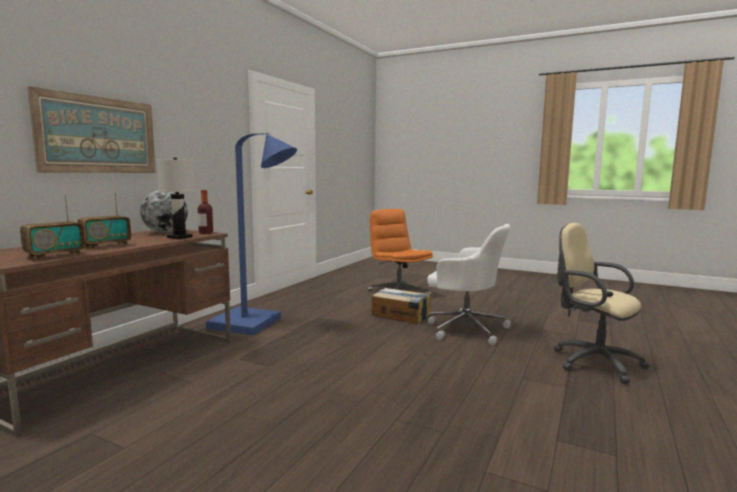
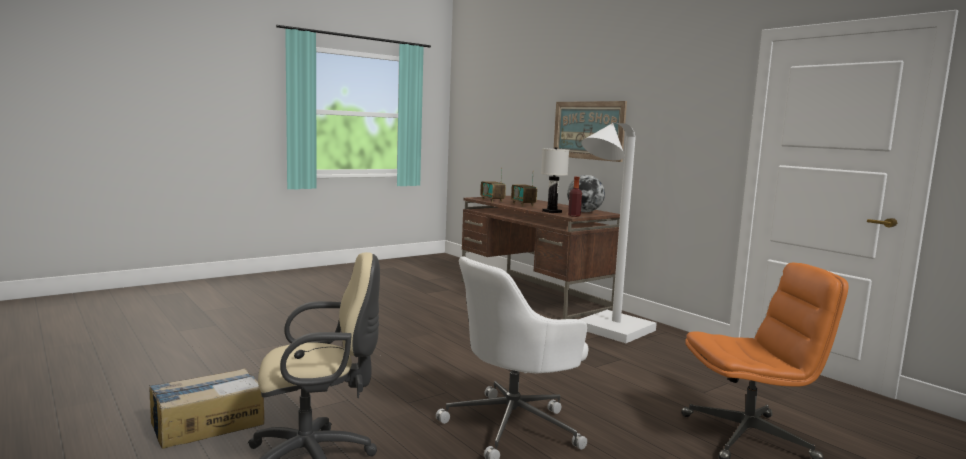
camera: 115 degrees right, 0 degrees up
blue floor lamp [206,133,297,335] -> white floor lamp [579,123,657,343]
cardboard box [372,288,431,324] -> cardboard box moved to [149,368,264,449]

